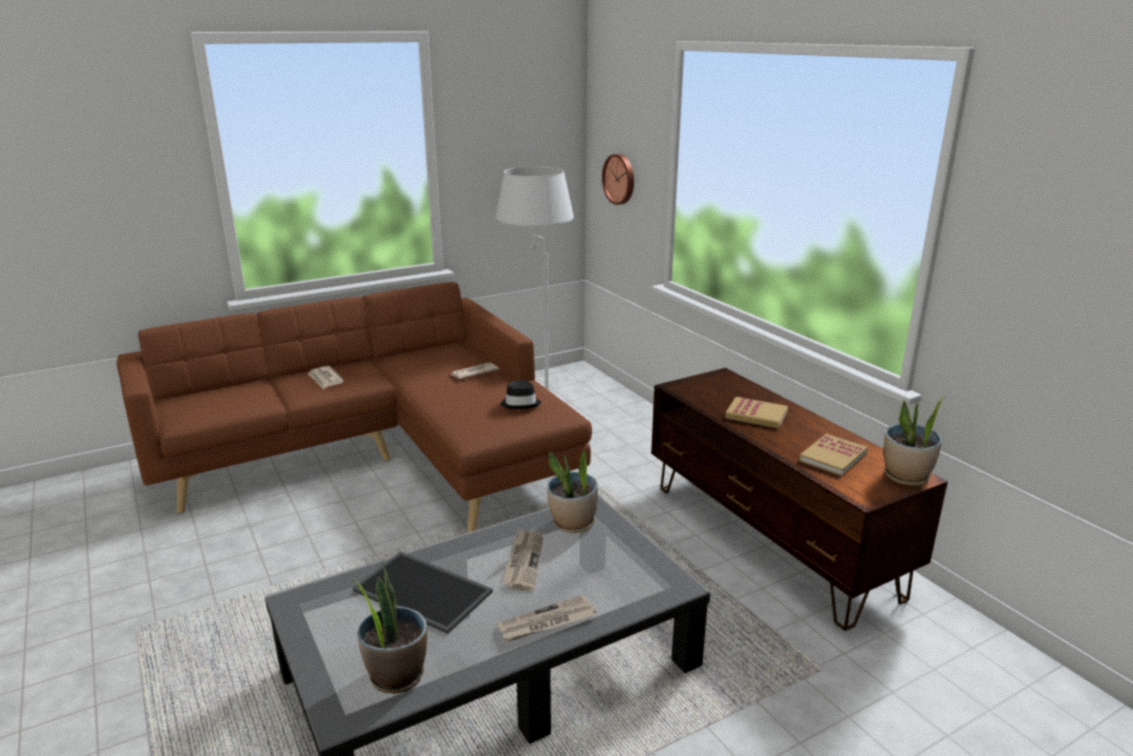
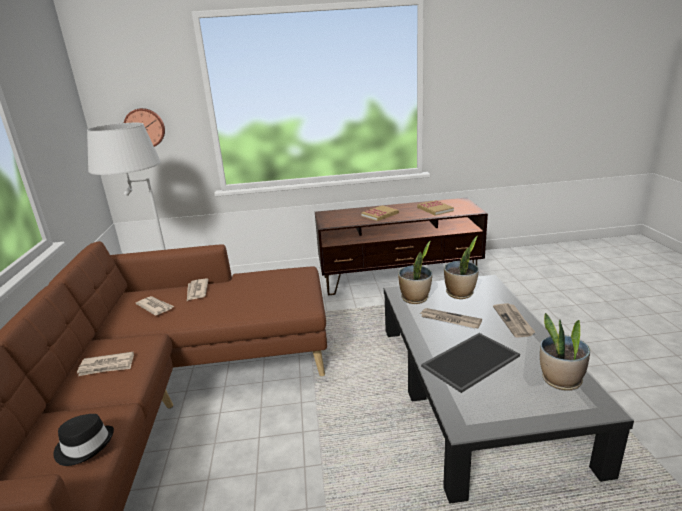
camera: 65 degrees left, 0 degrees up
black hat [500,380,541,409] -> black hat moved to [53,414,114,466]
potted plant [884,396,946,486] -> potted plant moved to [444,236,479,299]
none -> newspaper [136,296,175,316]

